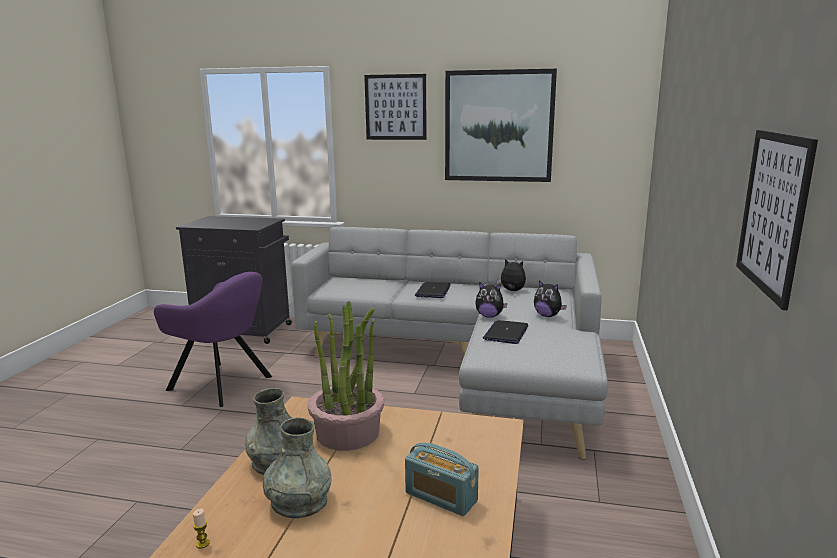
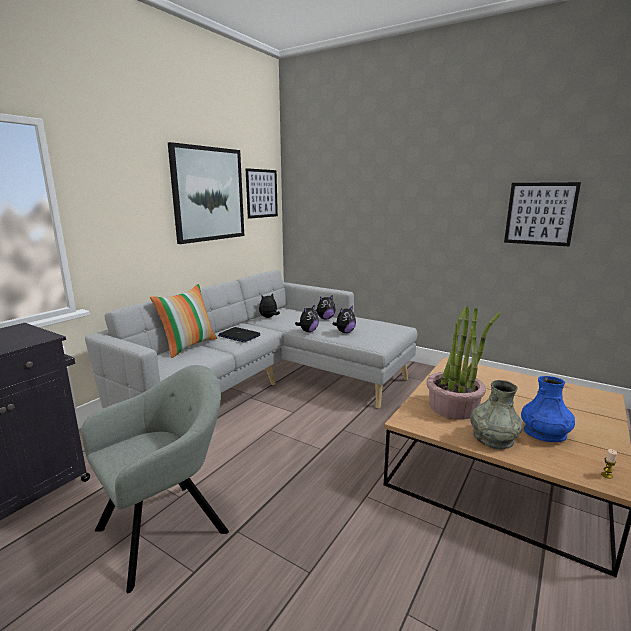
camera: 70 degrees left, 0 degrees up
purple armchair [154,272,272,407] -> grey armchair [81,365,229,593]
grey vase [263,417,331,518] -> blue vase [521,376,575,442]
picture [364,74,427,140] -> picture moved to [246,168,278,219]
radio [405,443,479,516] -> none
laptop [483,320,528,344] -> plush toy [333,306,356,333]
none -> pillow [150,284,217,358]

